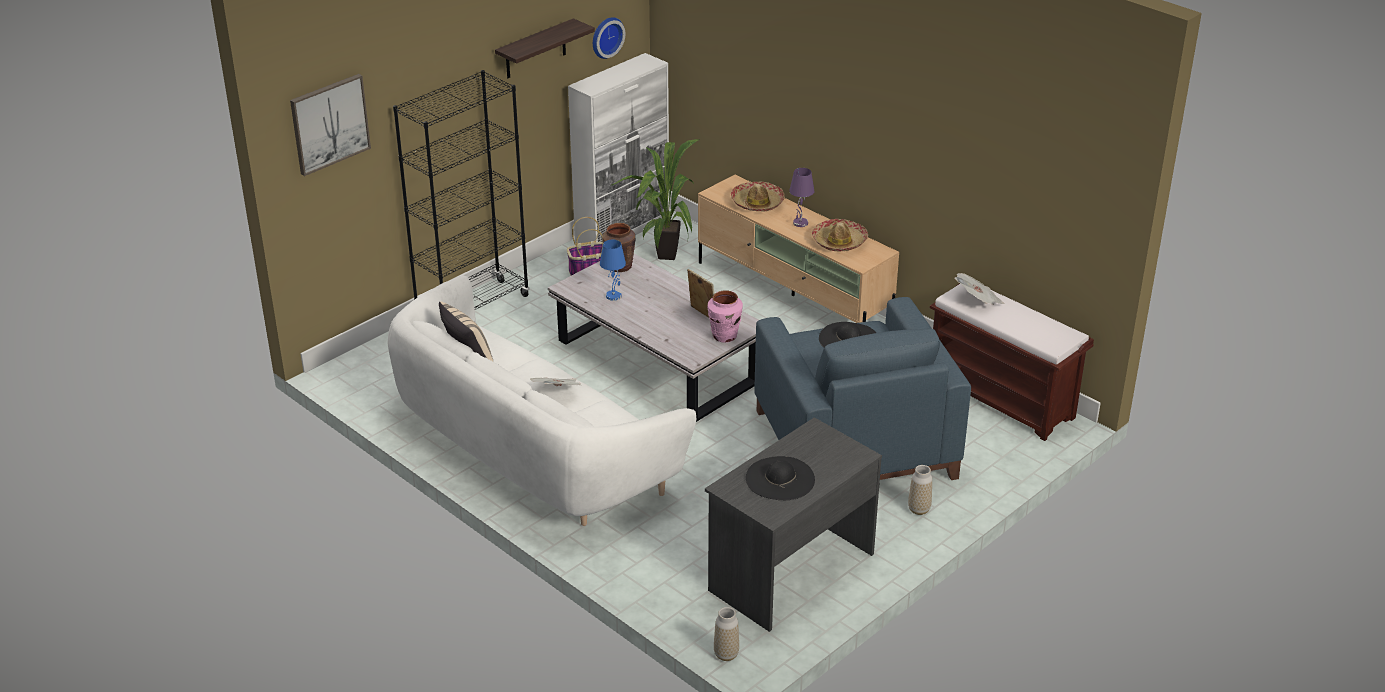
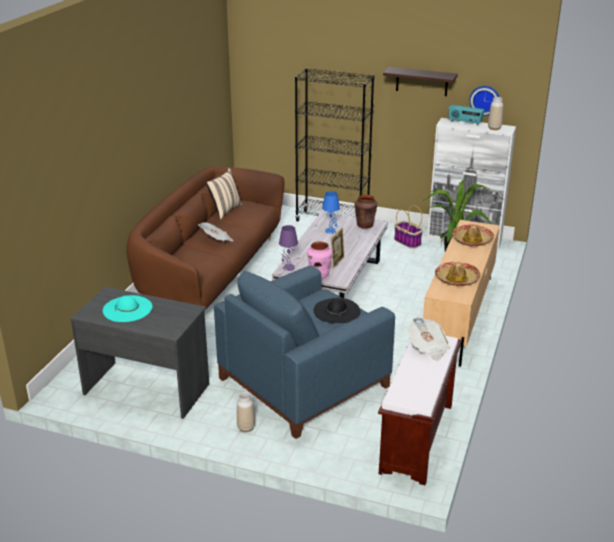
camera: 65 degrees right, 5 degrees down
picture [290,74,371,176] -> none
white sofa [388,275,696,526] -> brown sofa [126,166,285,309]
vase [714,607,739,661] -> vase moved to [488,97,503,130]
black hat [746,456,815,500] -> turquoise hat [103,295,152,322]
purple table lamp [789,168,814,227] -> purple table lamp moved to [279,225,298,271]
none -> radio [449,105,484,125]

